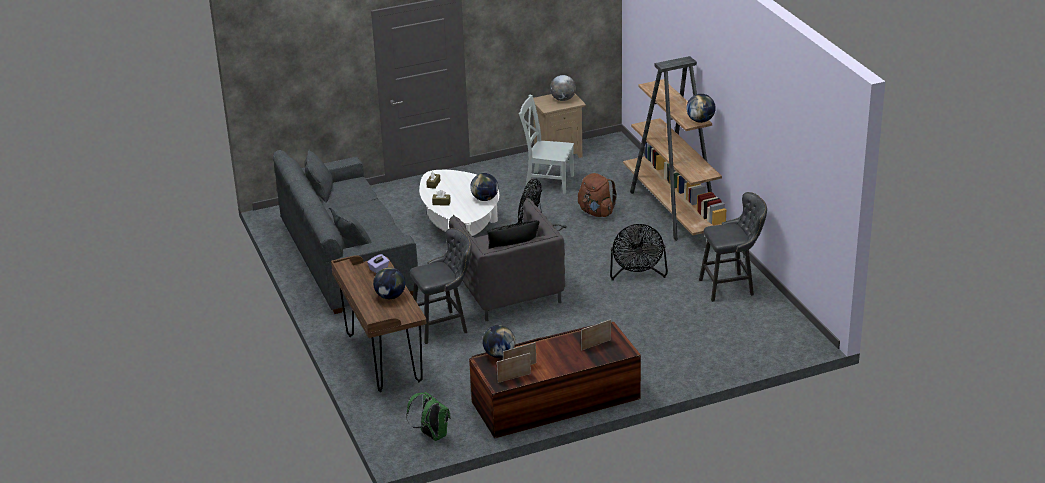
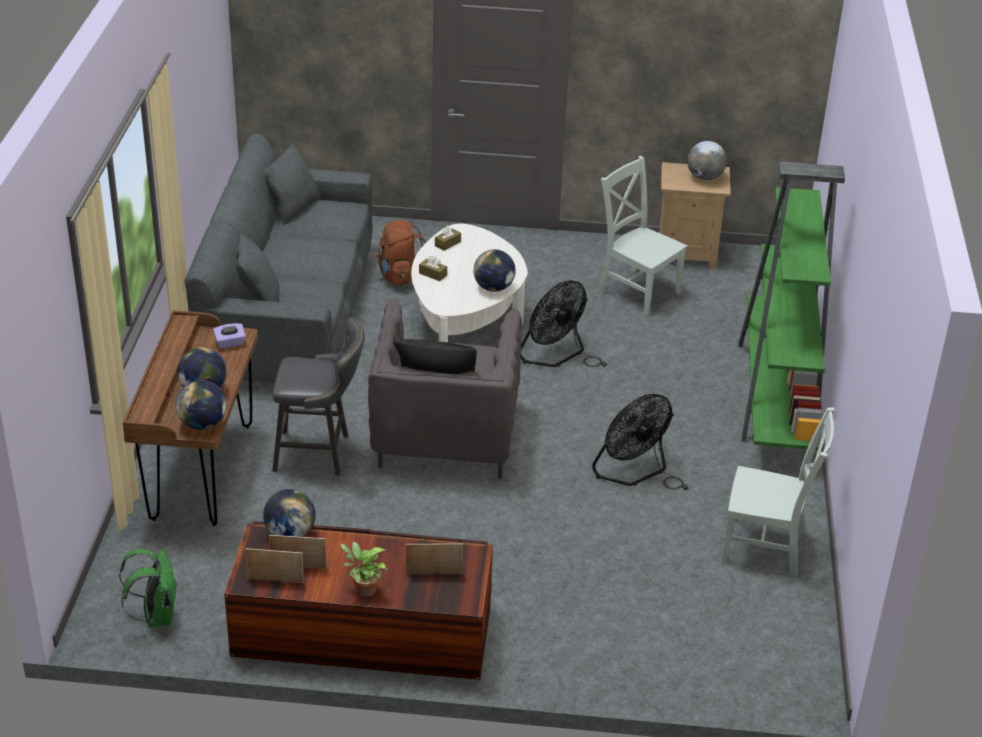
camera: 25 degrees right, 5 degrees up
brown backpack [578,173,617,217] -> brown backpack moved to [374,220,426,286]
black fan [610,224,668,281] -> black fan turned 120 degrees clockwise [592,394,689,490]
brown bookcase [623,56,726,241] -> green bookcase [738,161,845,450]
globe [686,94,716,123] -> globe moved to [176,380,226,430]
grey stool [699,192,767,302] -> grey chair [721,407,835,576]
none -> potted plant [340,542,387,596]

